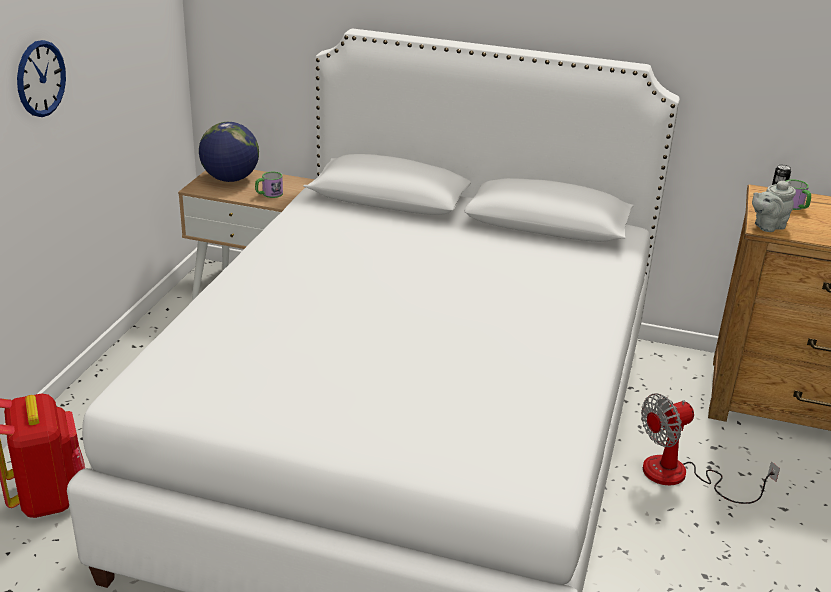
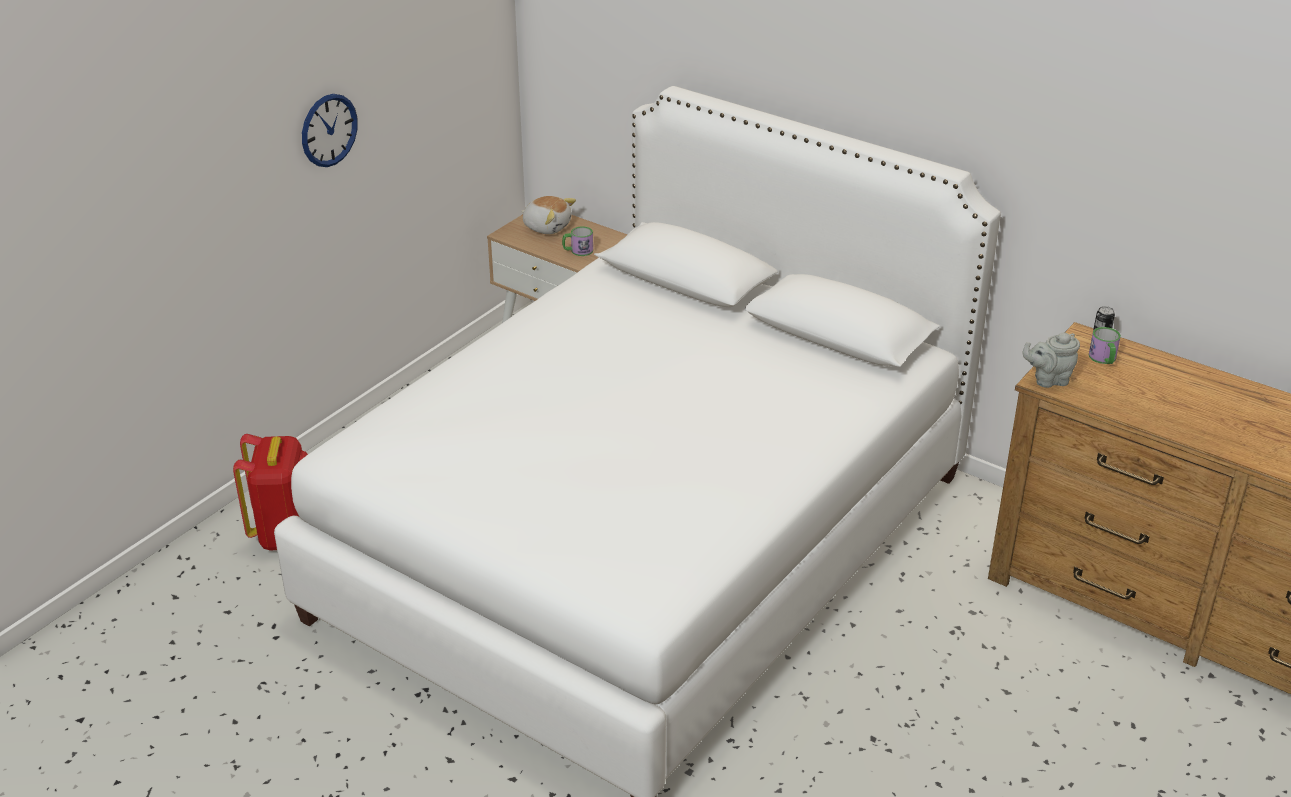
camera: 20 degrees right, 5 degrees up
globe [199,122,259,182] -> plush toy [521,196,576,234]
fan [641,393,780,504] -> none

